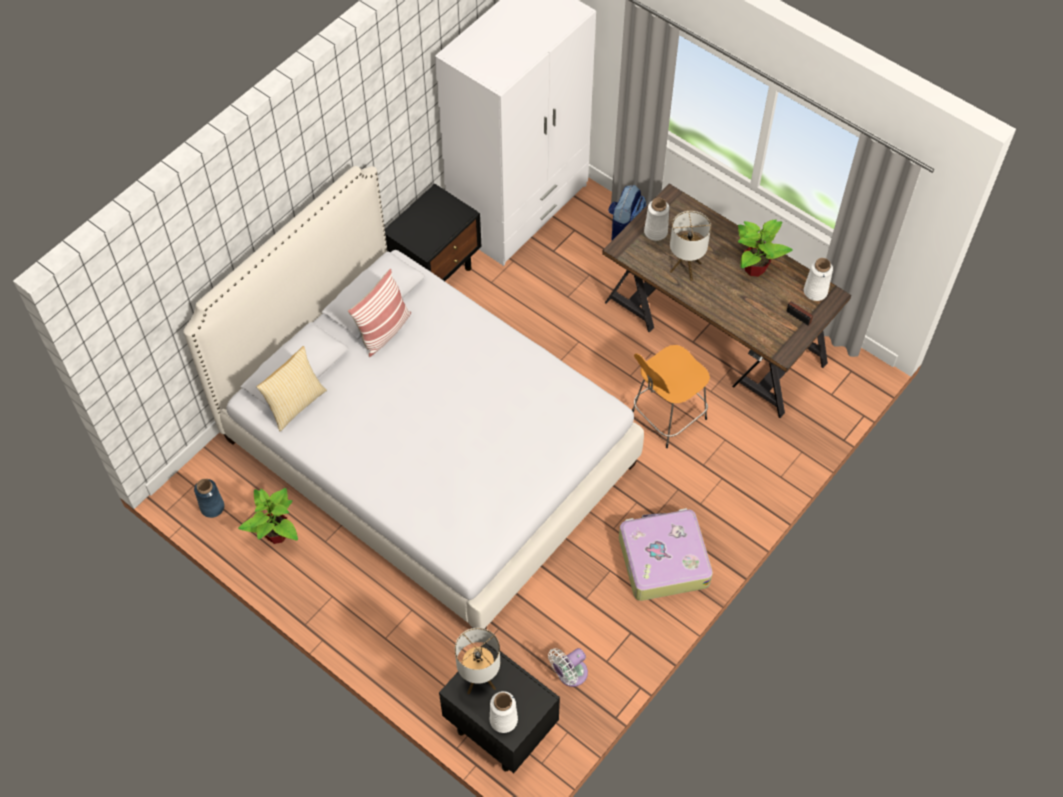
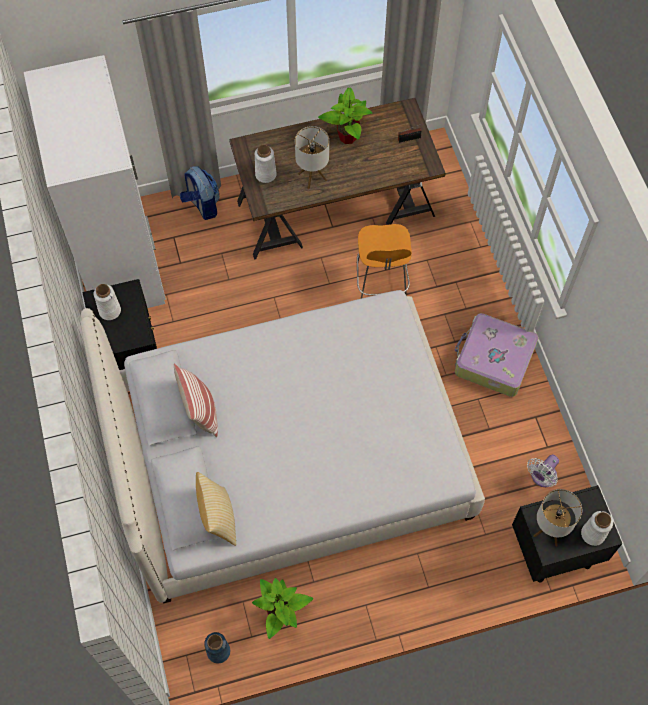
camera: 55 degrees left, 5 degrees up
white fan [548,648,588,687] -> white fan turned 45 degrees clockwise [527,455,559,487]
white vase [804,258,833,301] -> white vase moved to [94,284,121,320]

